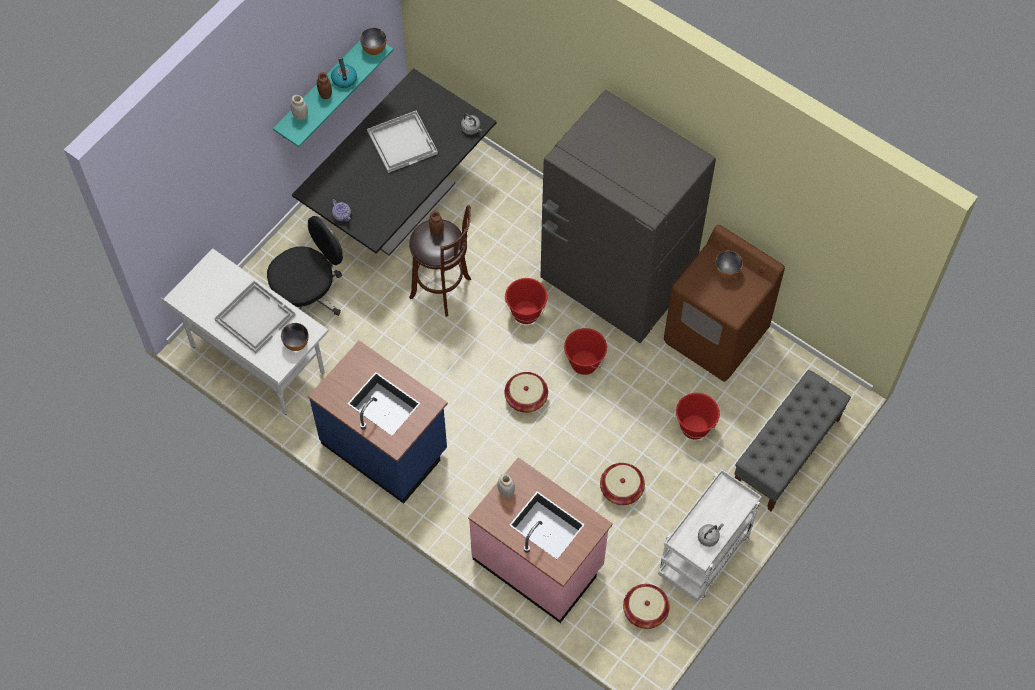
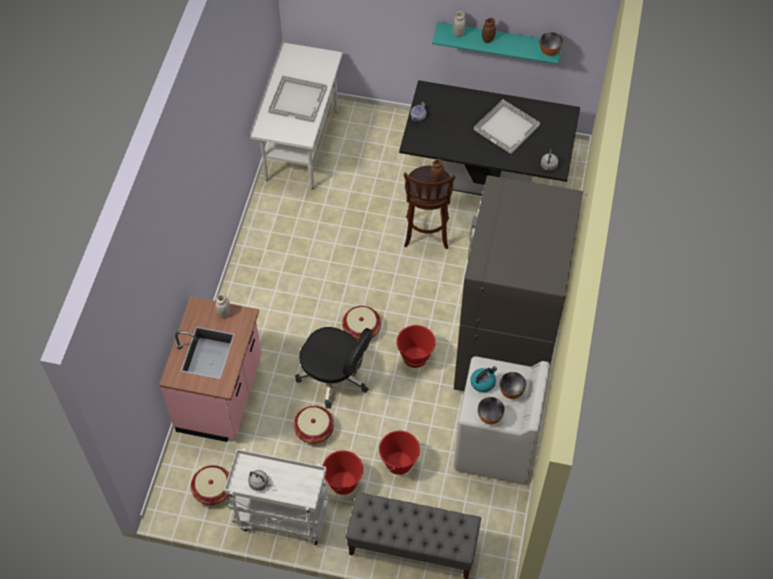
camera: 65 degrees right, 5 degrees down
black office chair [267,216,343,316] -> black office chair moved to [295,327,372,408]
bowl [281,323,308,351] -> bowl moved to [478,397,505,425]
blue counter [308,340,448,504] -> none
kettle [331,58,357,88] -> kettle moved to [470,366,497,392]
red bucket [505,278,548,324] -> red bucket moved to [322,450,363,495]
brown washing machine [664,225,785,381] -> white washing machine [454,356,550,484]

